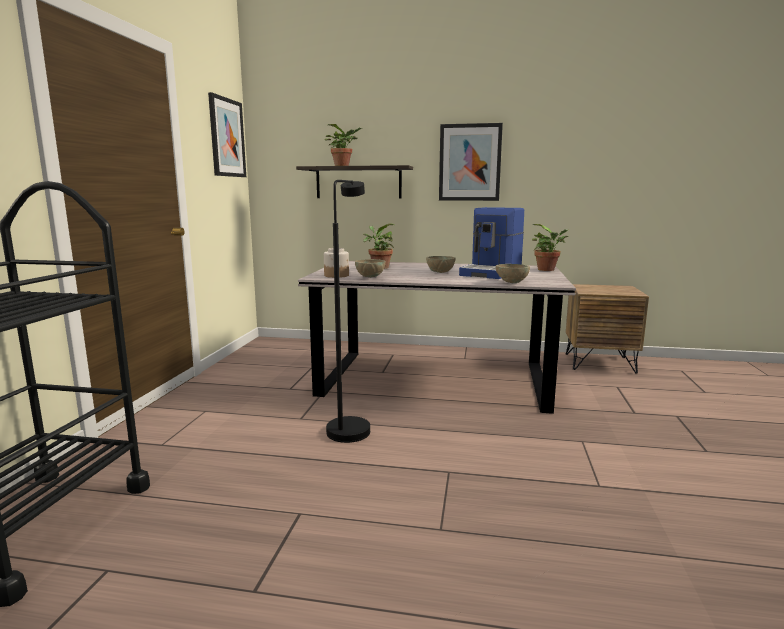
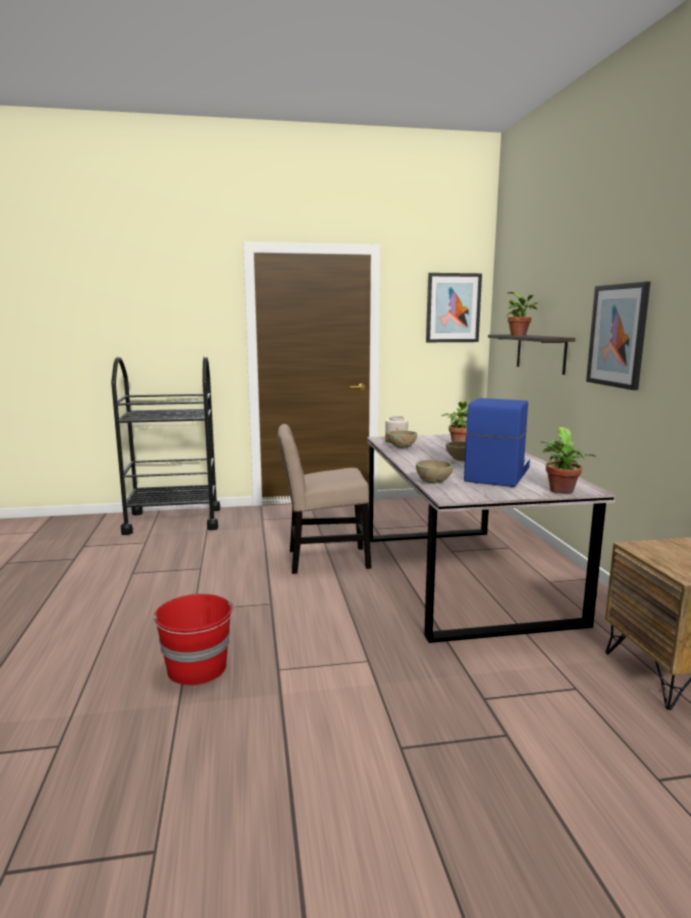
camera: 70 degrees right, 0 degrees up
black floor lamp [326,180,370,443] -> beige chair [278,424,372,574]
coffee machine [459,207,524,279] -> coffee machine turned 105 degrees clockwise [464,398,530,487]
none -> red bucket [153,594,234,685]

